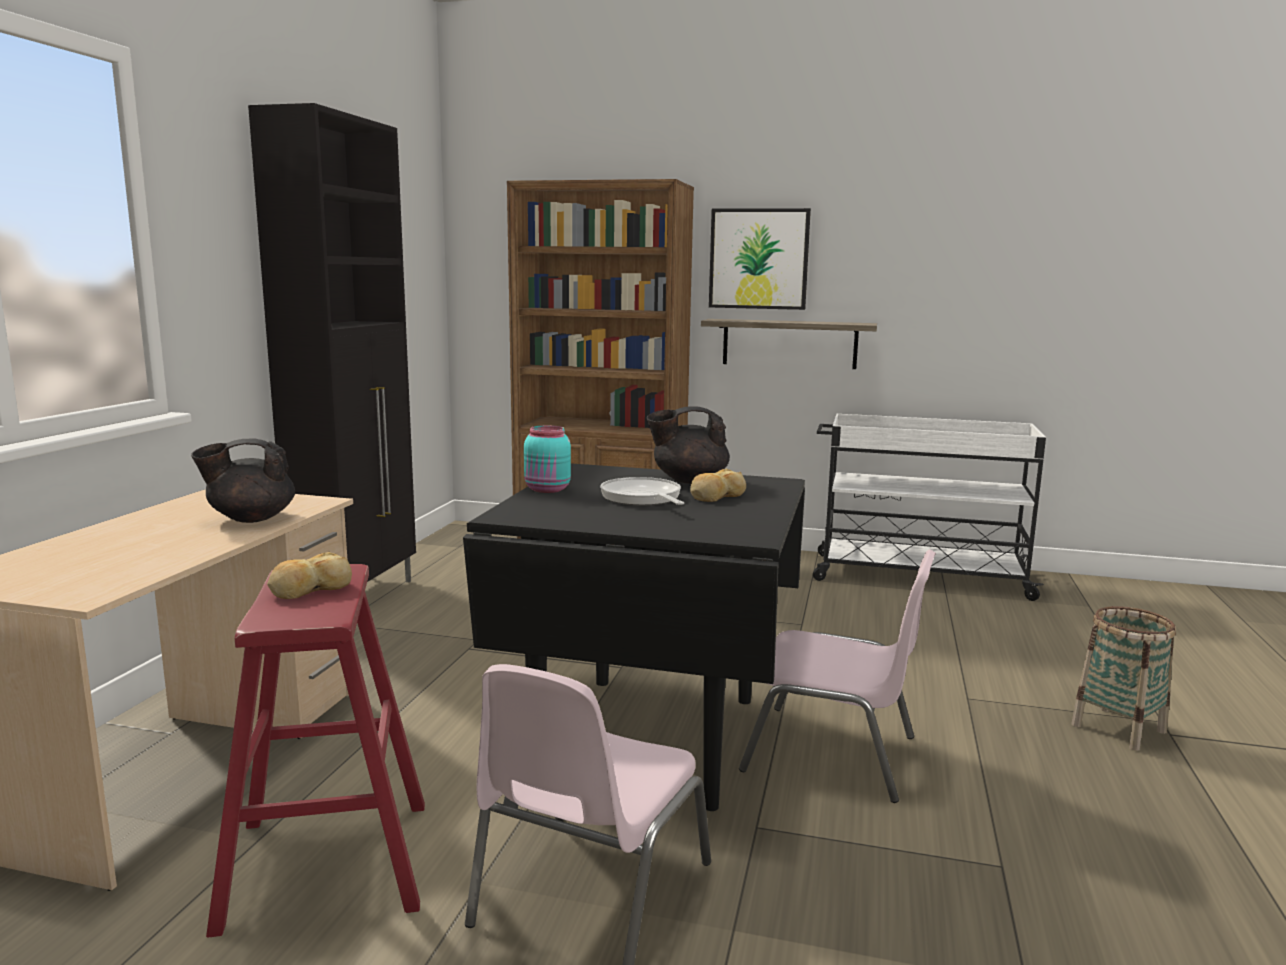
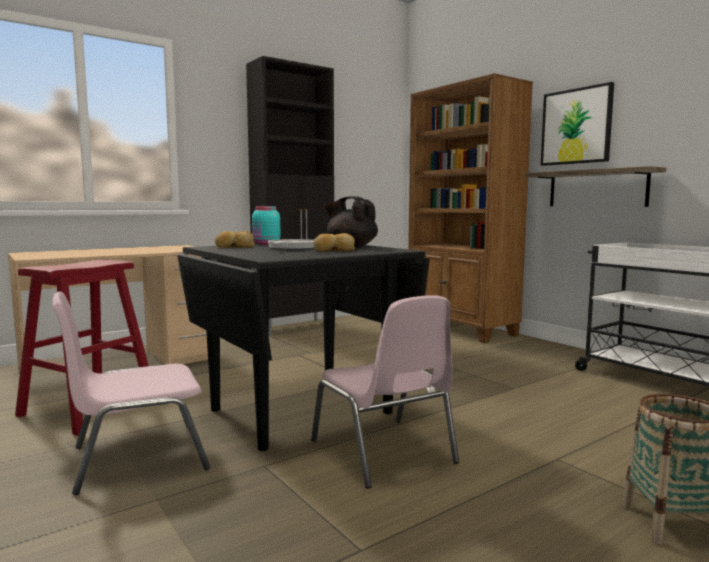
camera: 40 degrees right, 5 degrees down
black teapot [191,439,295,523] -> none
bread [267,552,352,599] -> bread moved to [215,231,255,248]

